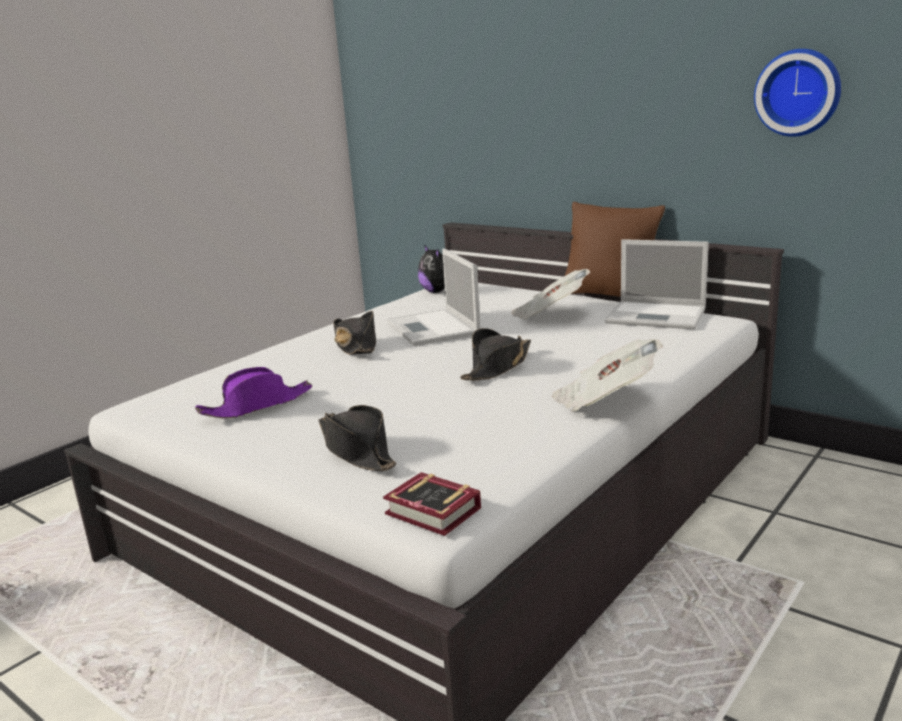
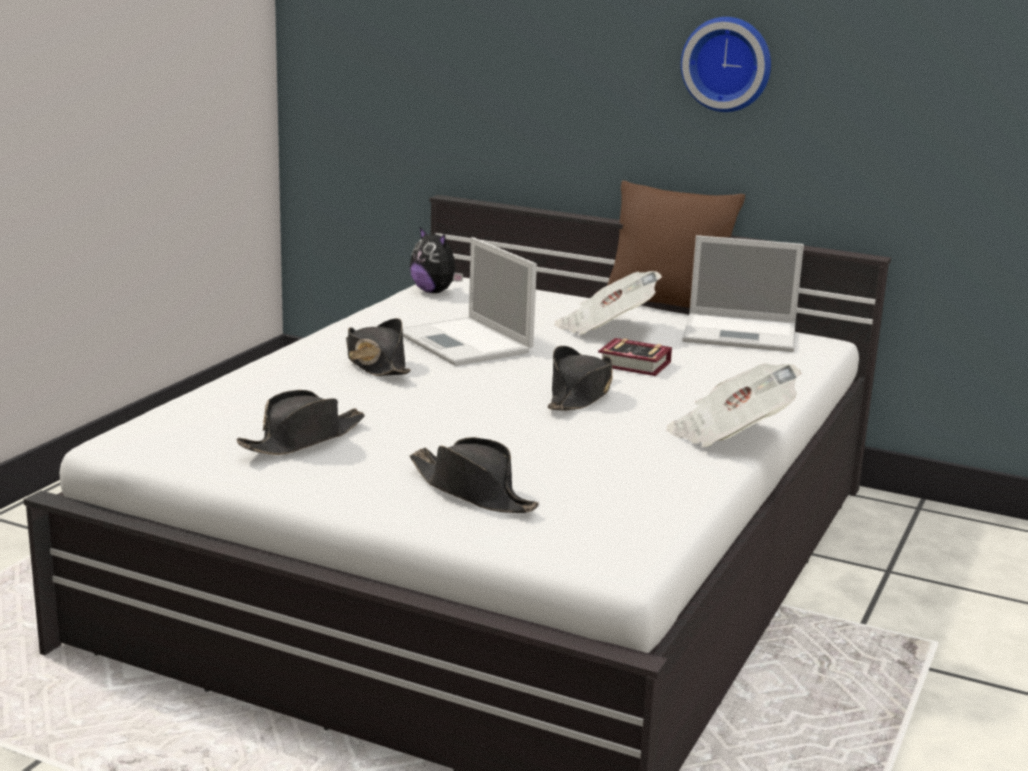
camera: 15 degrees left, 0 degrees up
purple hat [195,367,312,418] -> black hat [236,390,365,455]
book [383,472,481,536] -> book moved to [598,338,672,376]
wall clock [754,49,841,137] -> wall clock moved to [681,17,771,112]

